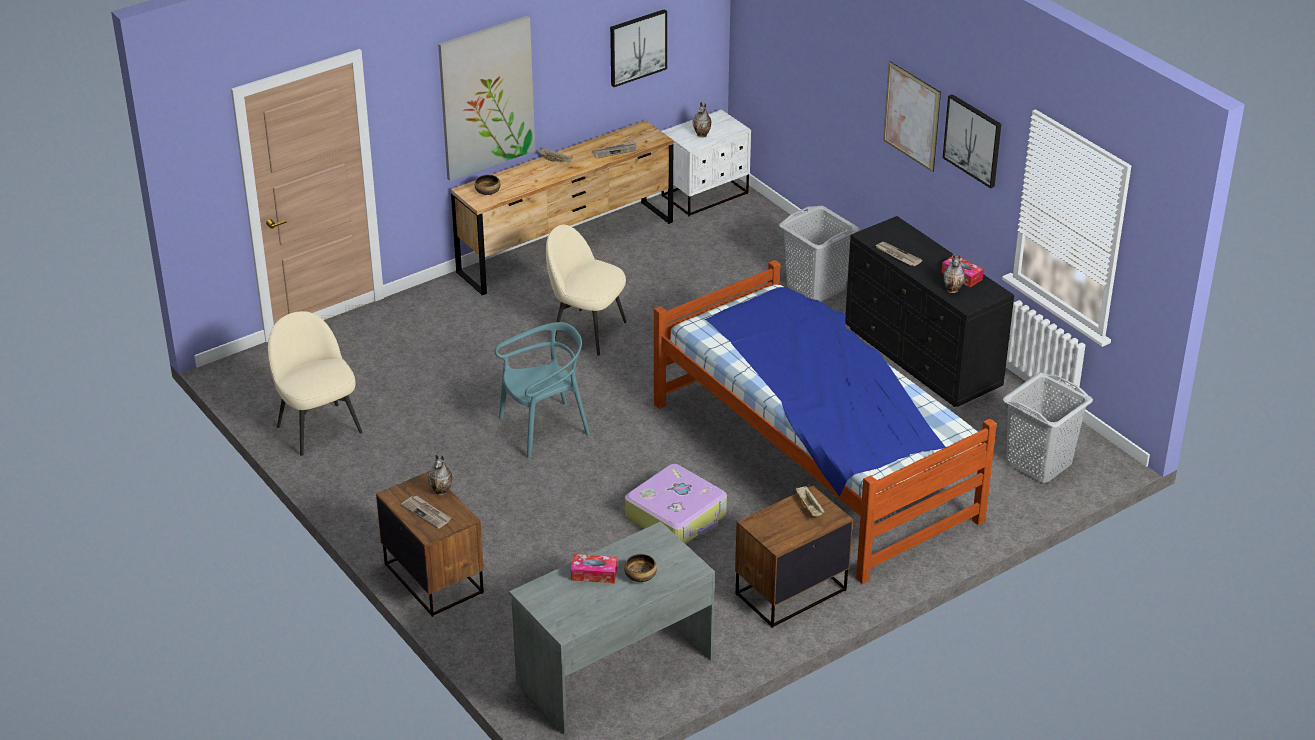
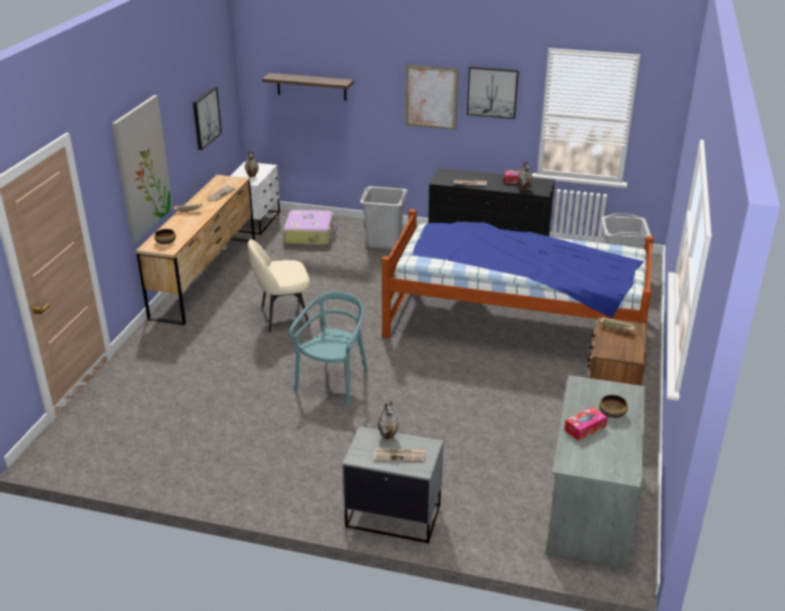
camera: 40 degrees left, 5 degrees down
beige chair [268,311,362,456] -> none
brown nightstand [376,471,484,617] -> grey nightstand [342,427,444,544]
suitcase [625,464,727,544] -> suitcase moved to [283,210,337,245]
none -> shelf [262,73,354,101]

